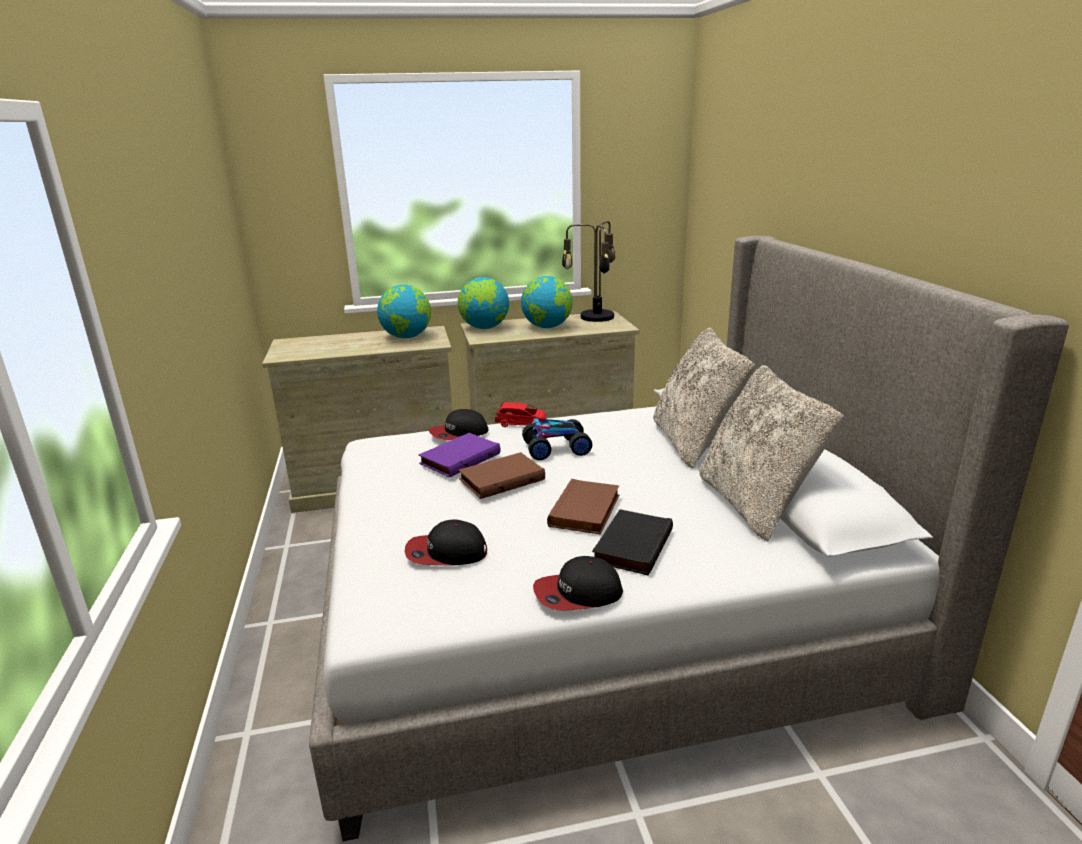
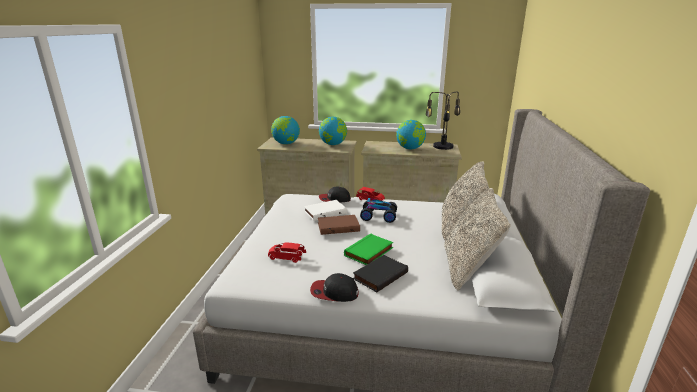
camera: 20 degrees right, 0 degrees up
cap [405,520,487,565] -> red toy car [268,243,306,263]
purple book [418,433,500,478] -> white book [304,200,347,221]
globe [458,277,509,329] -> globe moved to [271,116,300,144]
brown book [547,479,620,535] -> green book [344,234,393,265]

